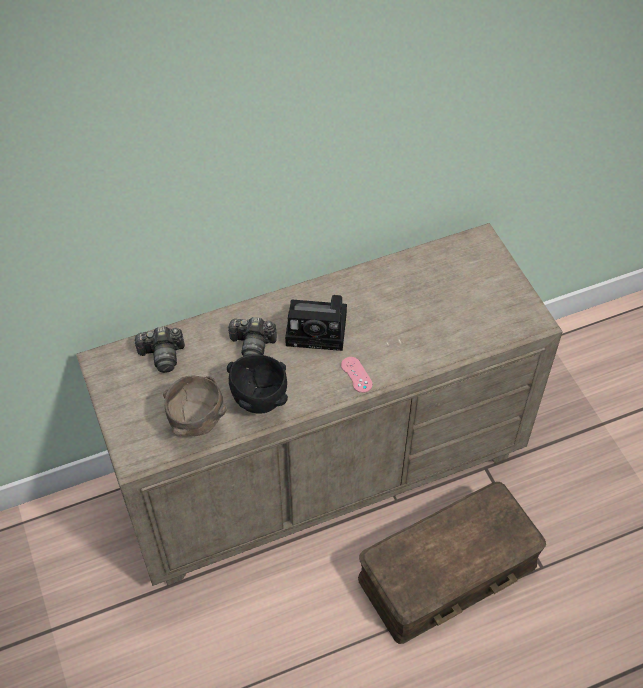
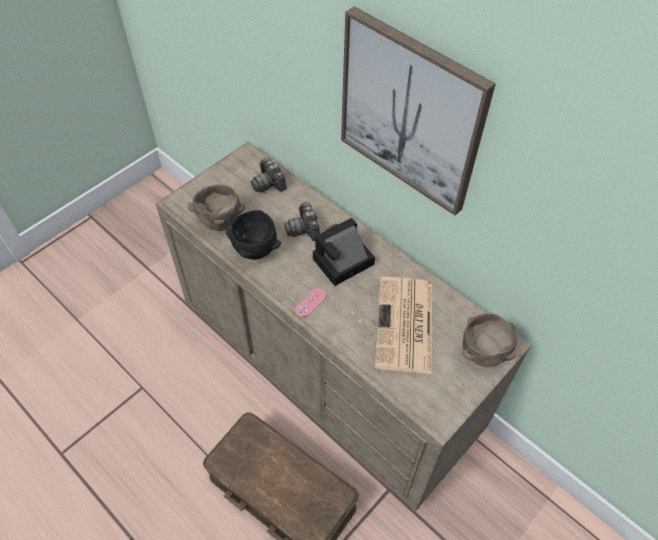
camera: 65 degrees right, 0 degrees up
camera [285,295,347,351] -> camera turned 75 degrees clockwise [313,218,375,286]
none -> picture [341,6,496,216]
none -> newspaper [374,277,432,374]
none -> brown bowl [463,313,517,367]

